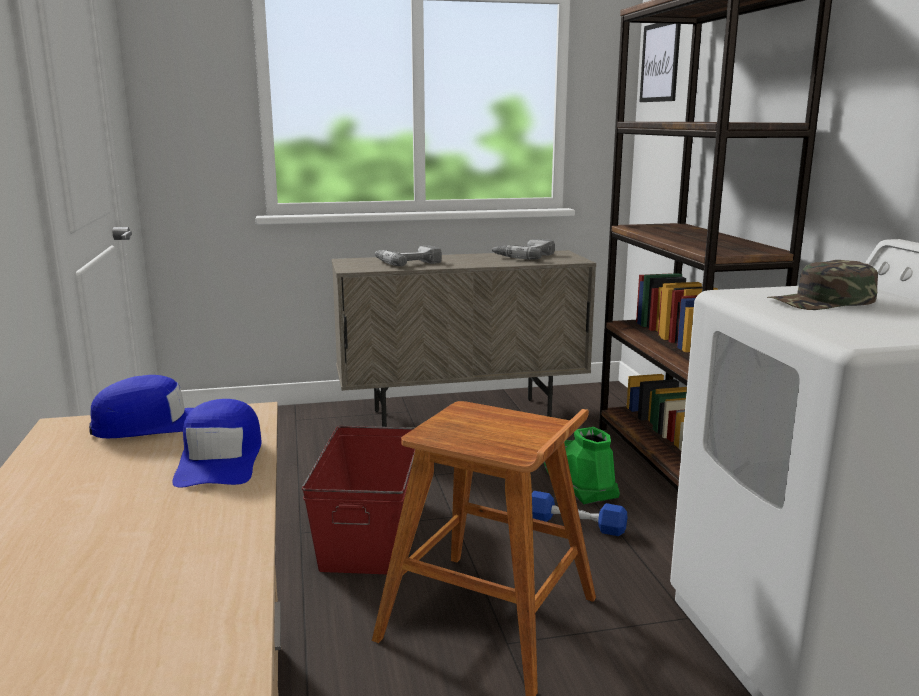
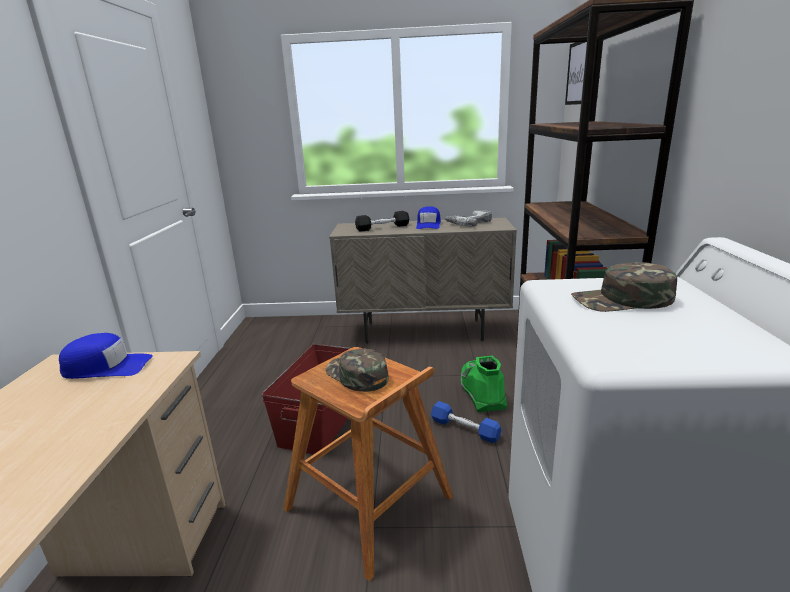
camera: 15 degrees right, 5 degrees up
blue cap [172,399,262,488] -> blue cap moved to [416,206,441,229]
power drill [375,245,442,266] -> black dumbbell [355,211,409,232]
none -> green cap [326,349,389,392]

